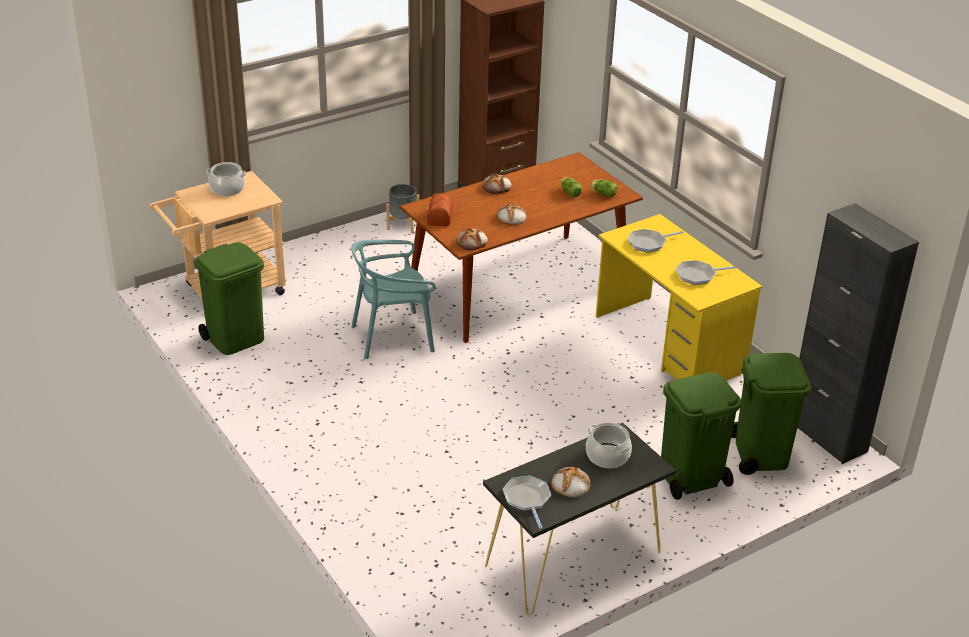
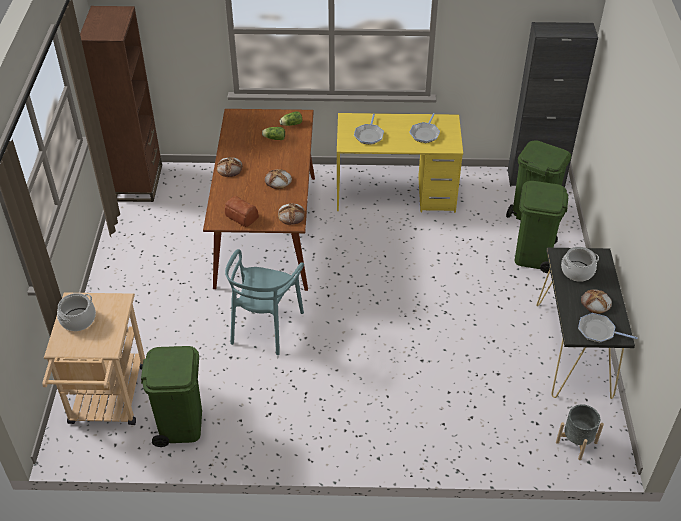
camera: 55 degrees left, 10 degrees up
grey planter [386,184,420,233] -> grey planter moved to [556,404,604,460]

